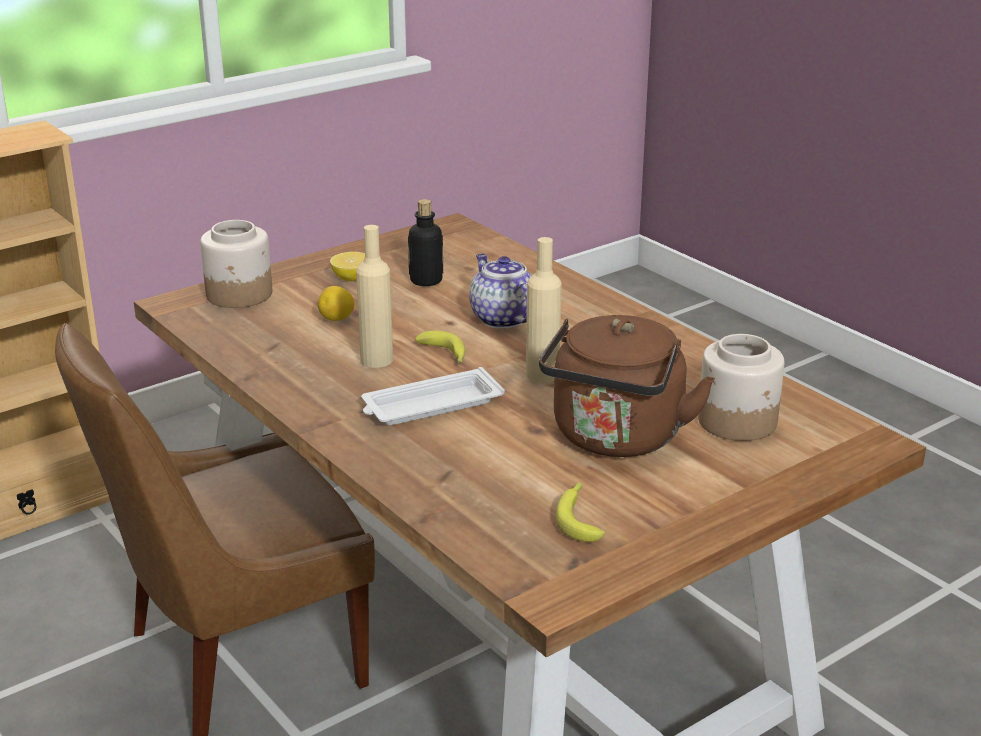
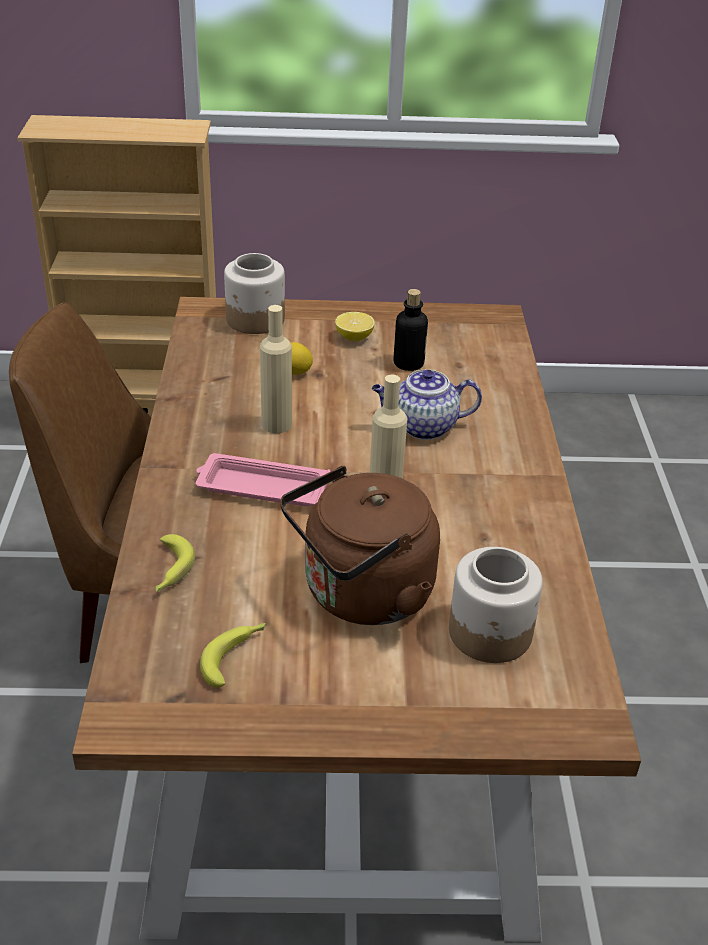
camera: 35 degrees right, 10 degrees up
white tray [361,367,505,425] -> pink tray [196,453,331,506]
banana [415,331,465,363] -> banana moved to [156,534,195,592]
teapot [469,254,532,328] -> teapot turned 105 degrees counterclockwise [372,370,482,440]

